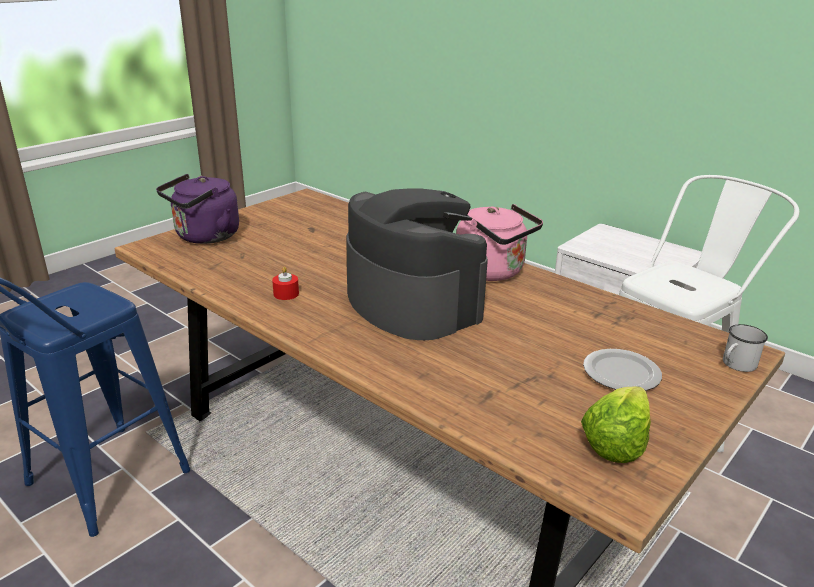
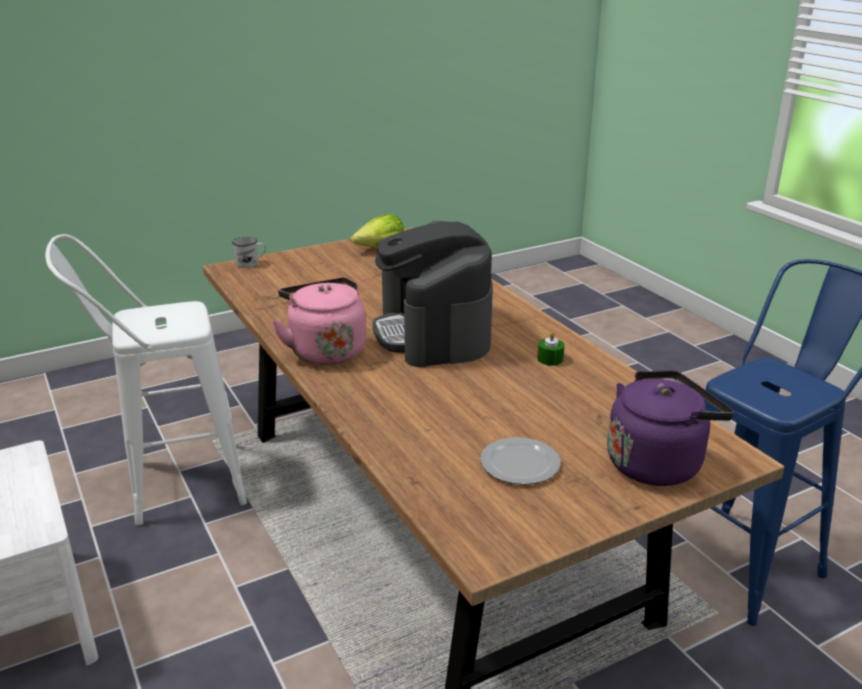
camera: 160 degrees left, 0 degrees up
red candle [272,267,299,300] -> green candle [537,331,565,366]
plate [583,349,662,391] -> plate moved to [480,437,560,485]

